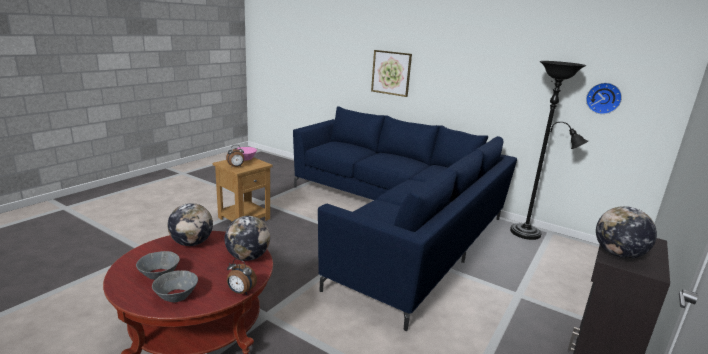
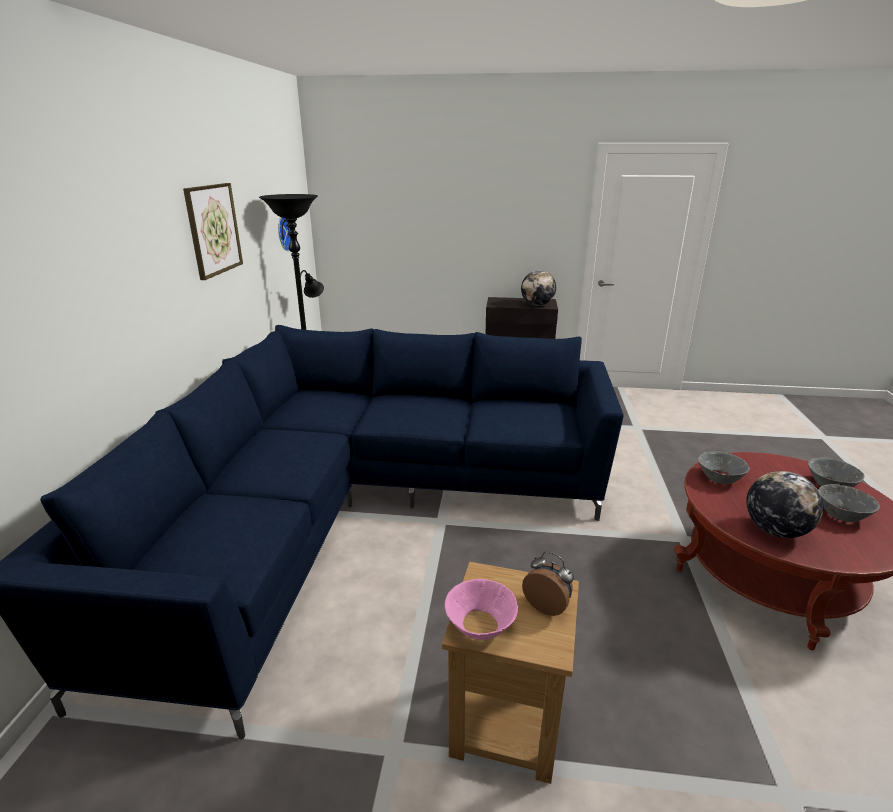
camera: 115 degrees left, 5 degrees up
globe [225,216,270,261] -> grey bowl [698,451,750,484]
alarm clock [227,259,257,295] -> none
picture [371,50,412,97] -> picture moved to [183,183,243,280]

